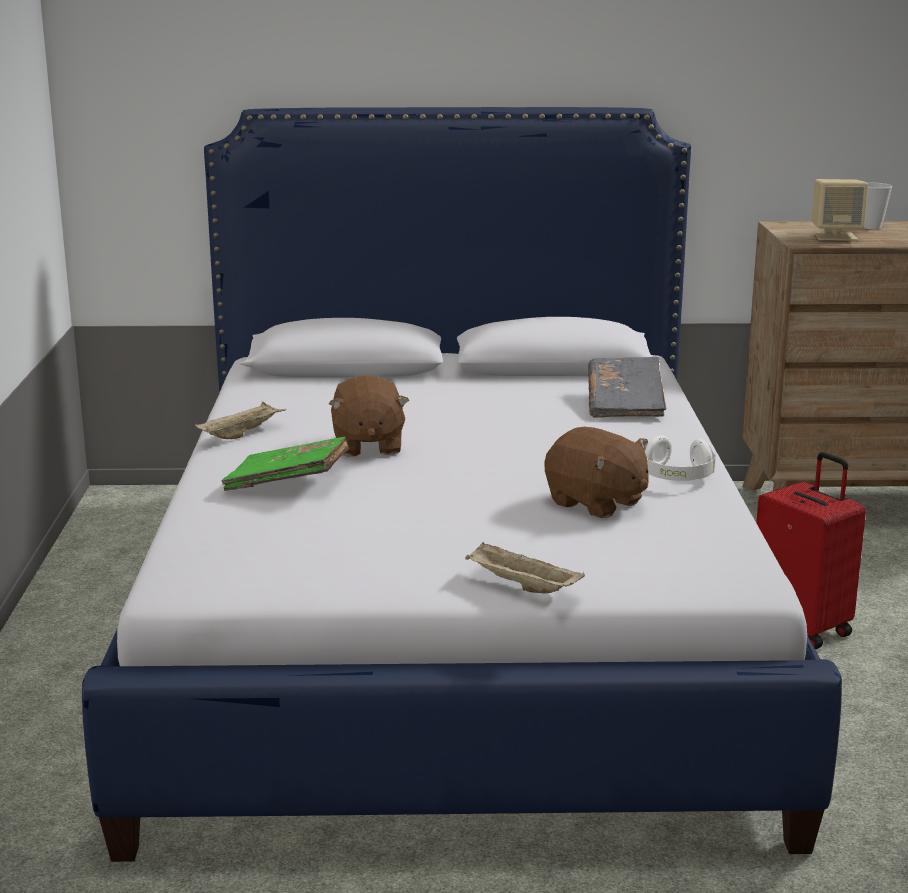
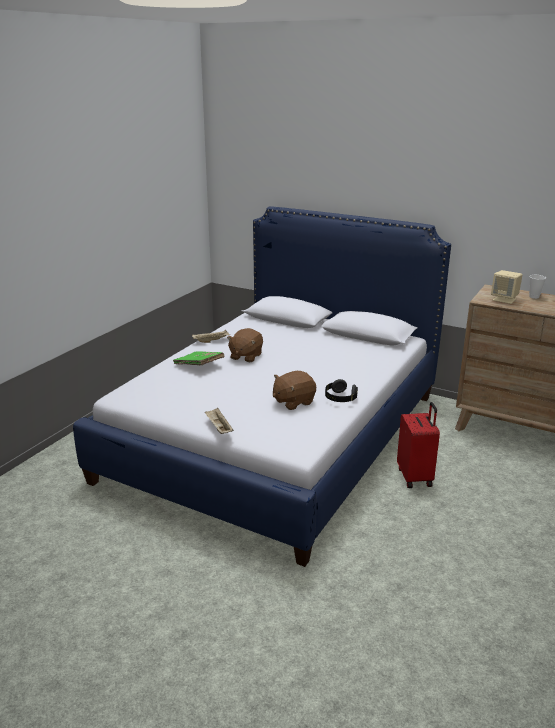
camera: 30 degrees right, 5 degrees up
brown plush toy [545,427,649,518] -> brown plush toy turned 75 degrees clockwise [273,371,316,410]
grey book [588,357,666,418] -> none
white headphones [644,435,716,481] -> black headphones [325,379,358,402]

